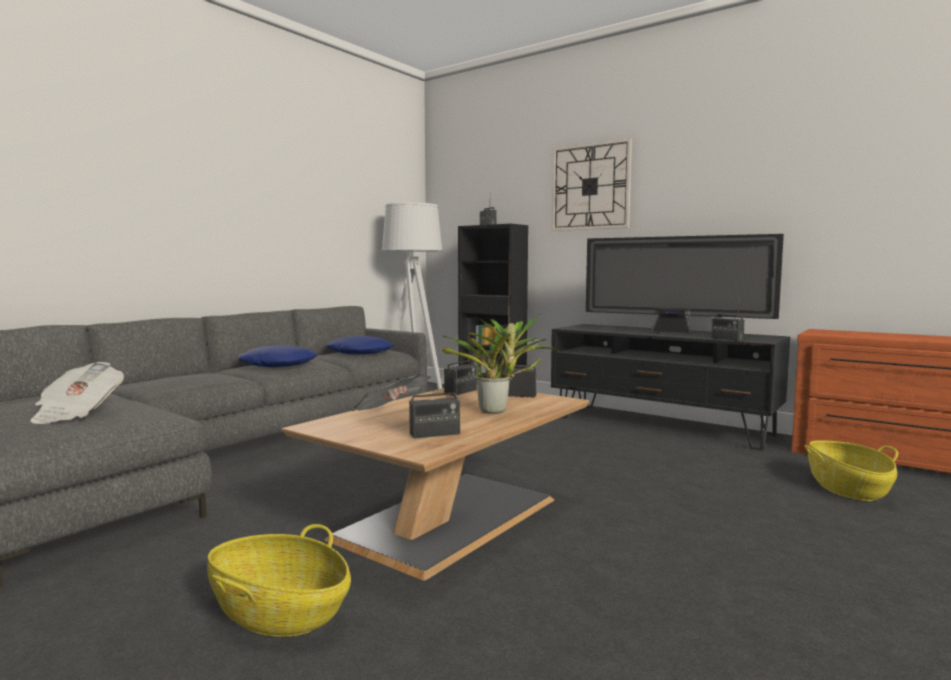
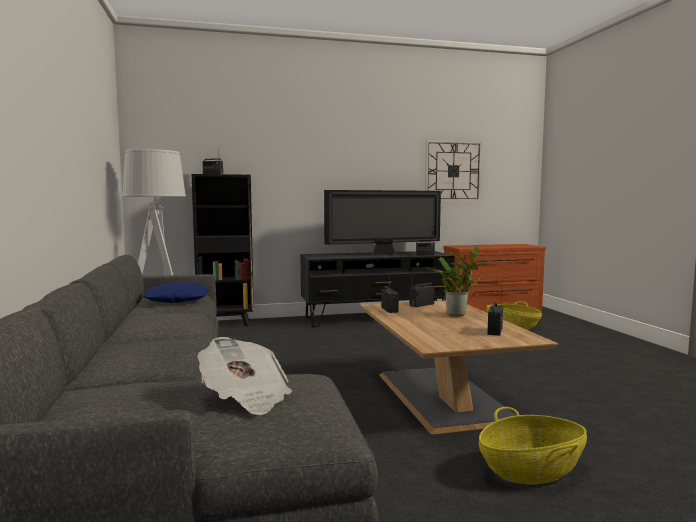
camera: 50 degrees left, 0 degrees up
blue pillow [238,345,318,367] -> none
newspaper [350,374,431,411] -> none
wall clock [552,138,632,231] -> wall clock moved to [425,140,482,201]

